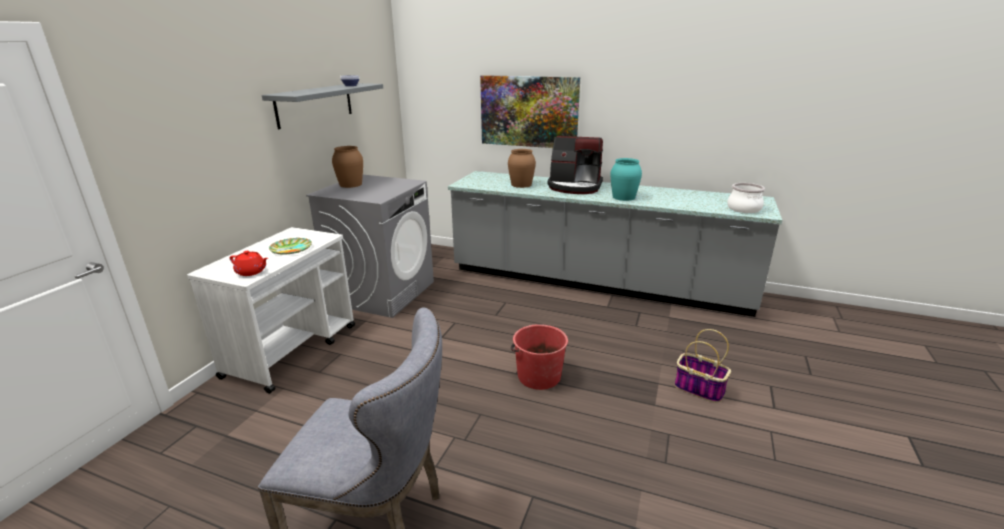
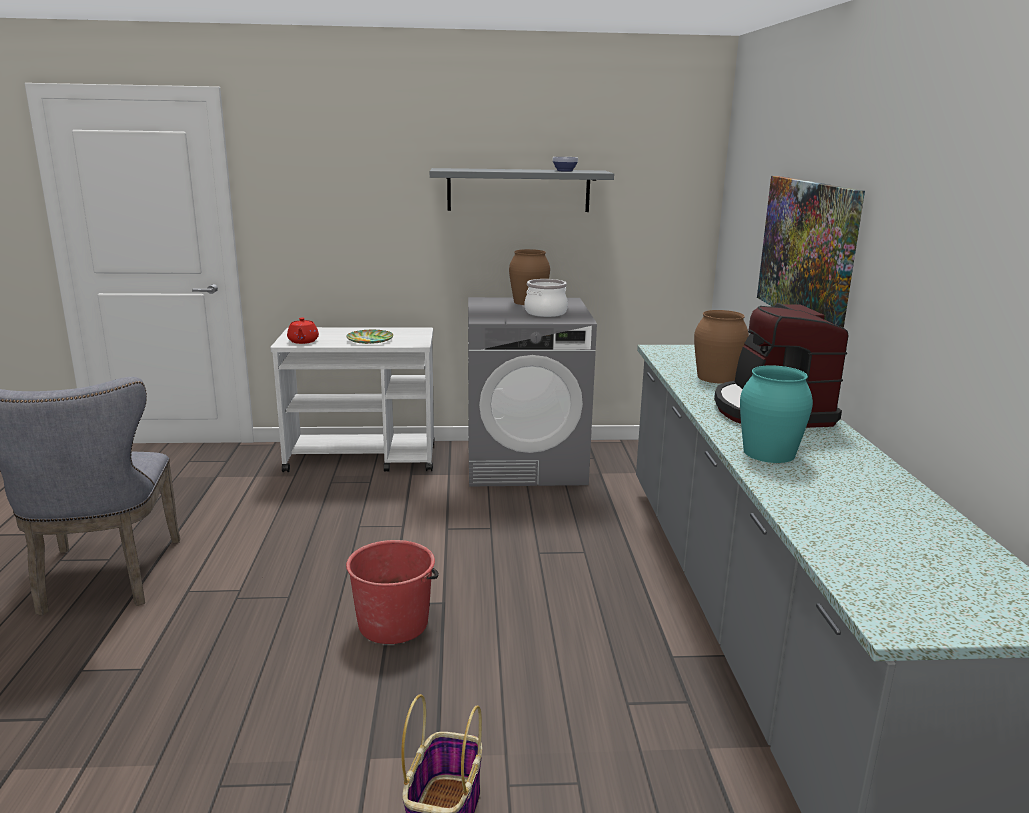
camera: 65 degrees right, 5 degrees down
cooking pot [727,183,765,213] -> cooking pot moved to [524,279,568,317]

